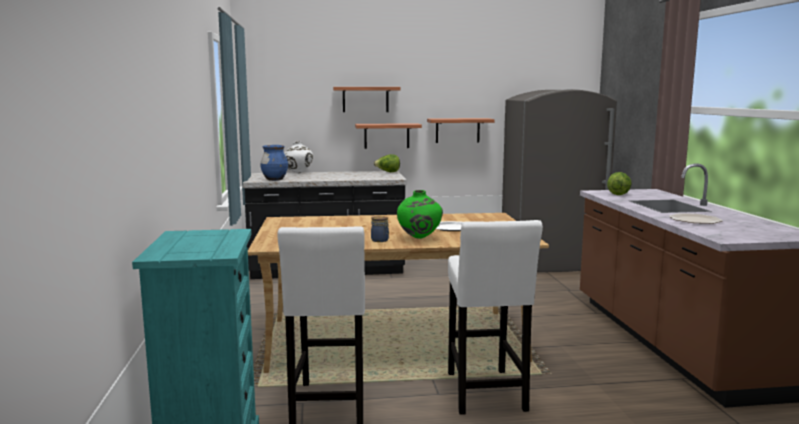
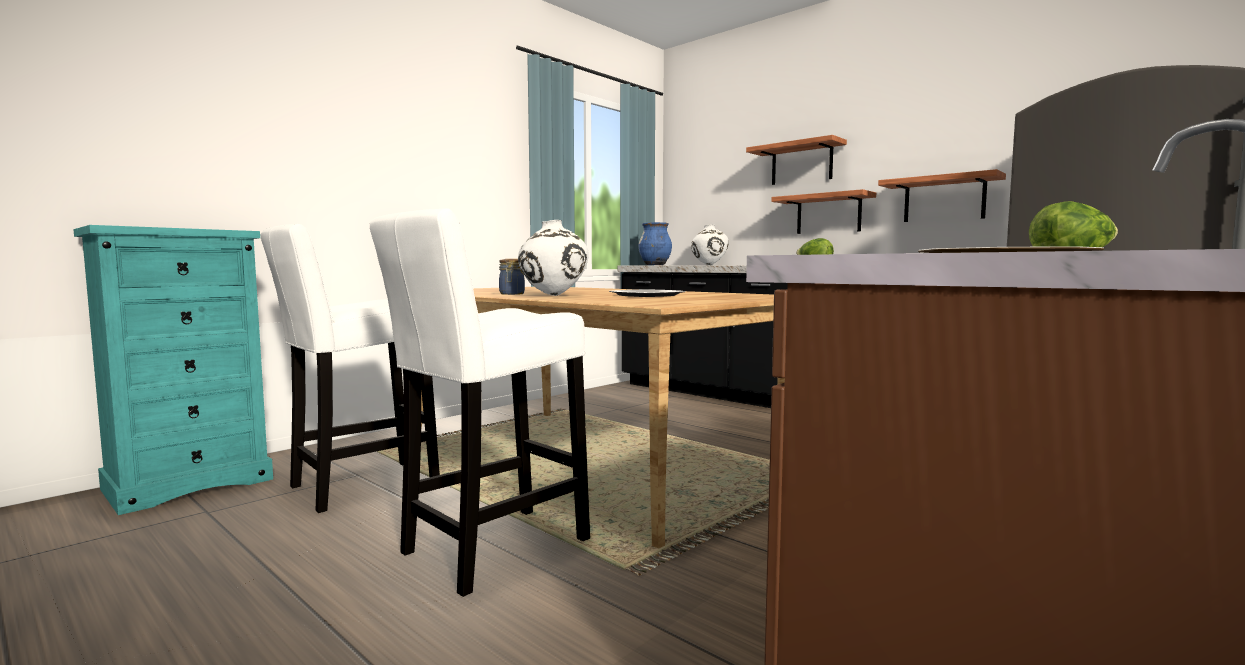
camera: 50 degrees right, 5 degrees down
green vase [397,190,443,239] -> white vase [518,220,589,296]

